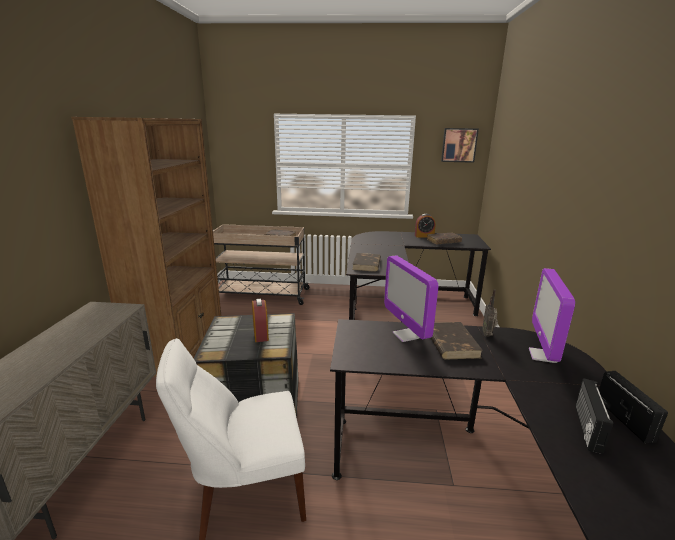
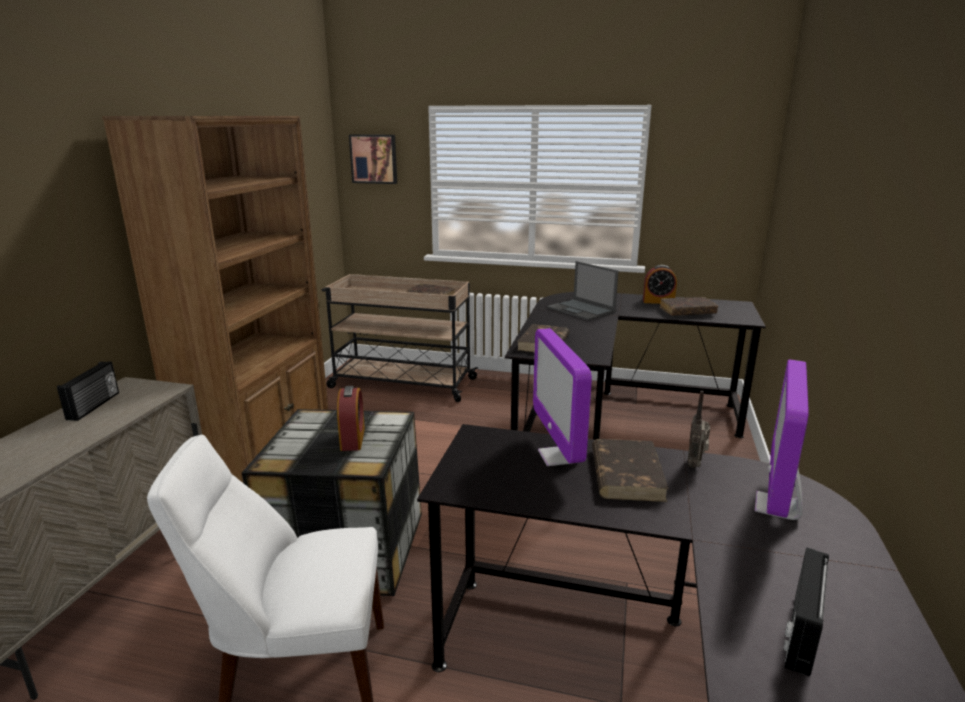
camera: 10 degrees right, 0 degrees up
picture [441,128,479,163] -> picture moved to [349,134,397,184]
radio [599,371,668,443] -> radio moved to [57,362,119,421]
none -> laptop [547,261,619,320]

